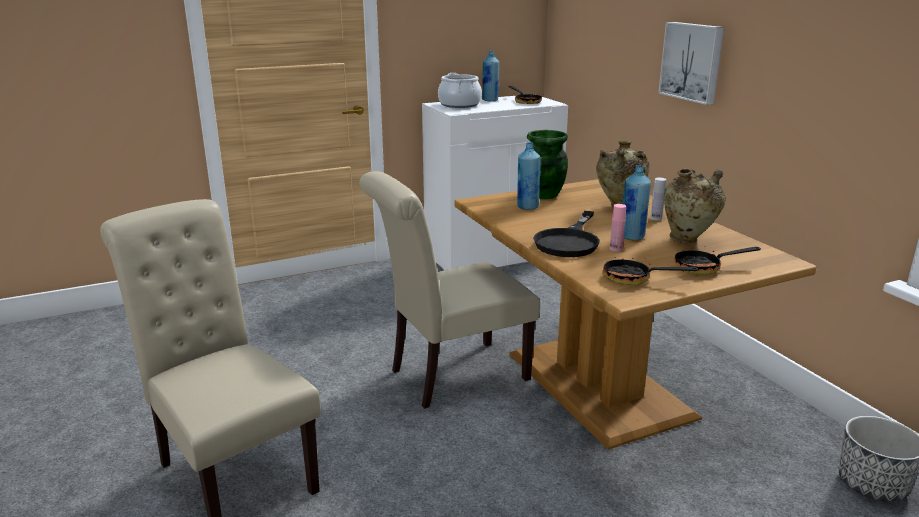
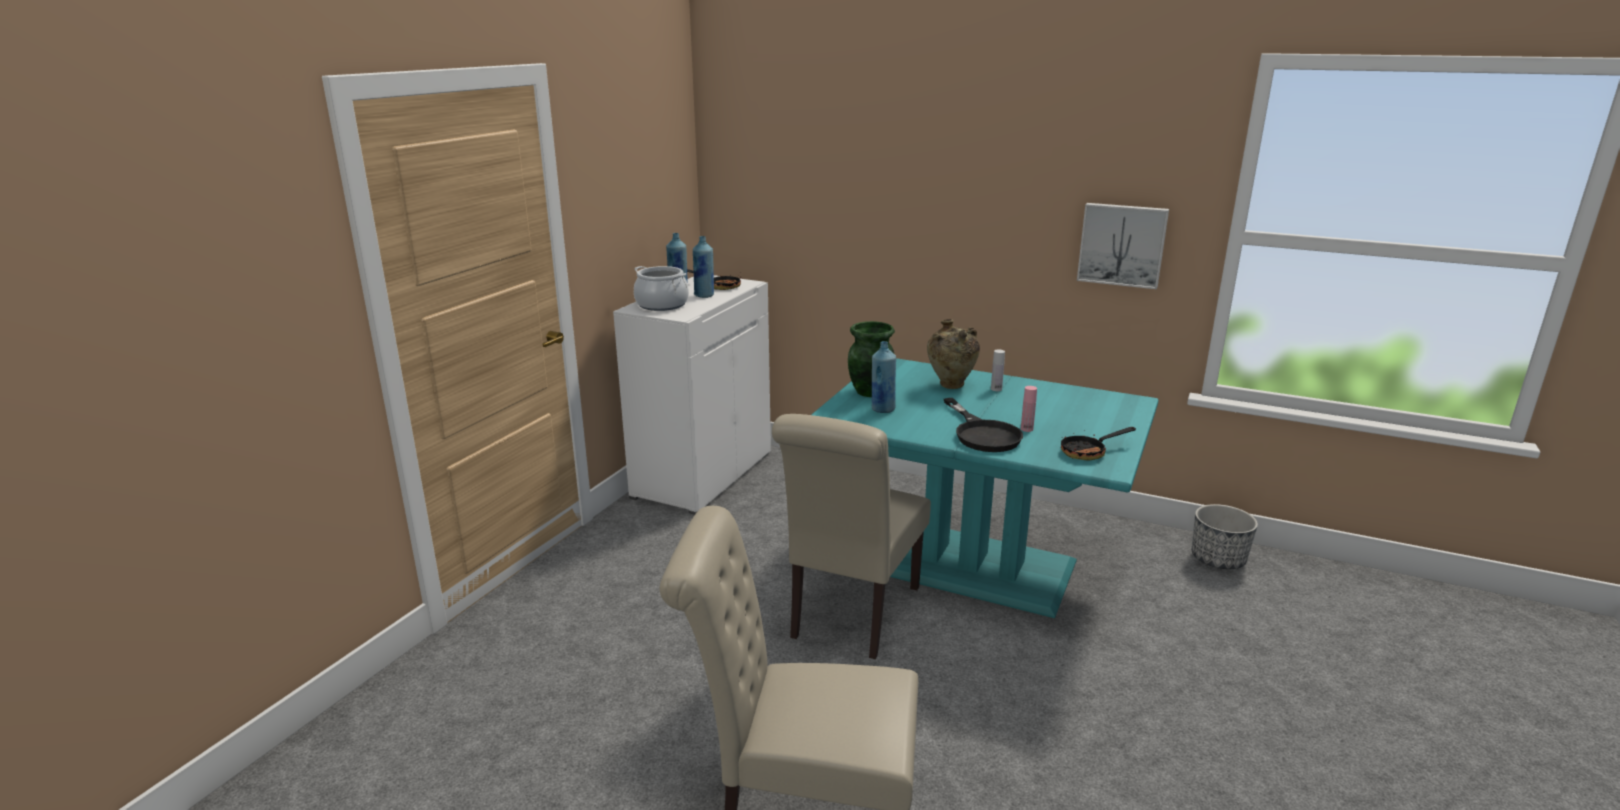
camera: 40 degrees left, 0 degrees up
brown dining table [455,179,817,450] -> turquoise dining table [811,358,1159,618]
blue bottle [622,165,651,240] -> blue bottle moved to [693,236,714,298]
picture [658,22,724,105] -> picture moved to [1077,203,1169,289]
beige vase [664,169,726,244] -> none
frying pan [674,246,761,275] -> none

